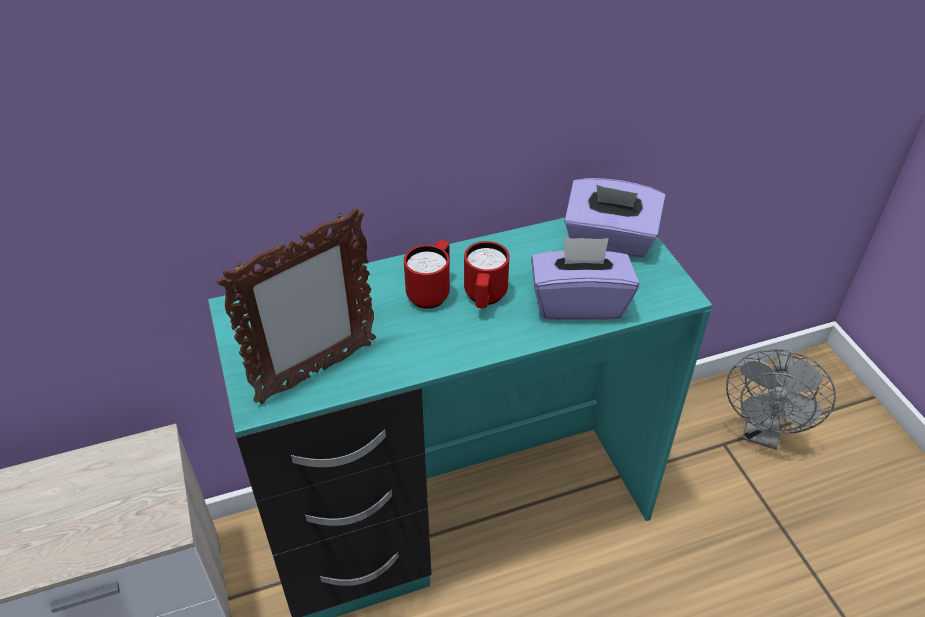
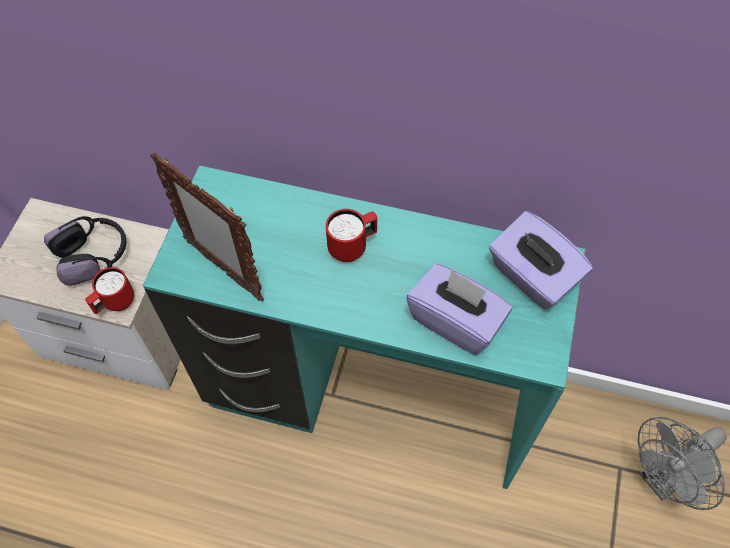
camera: 35 degrees right, 15 degrees up
picture frame [217,208,376,405] -> picture frame turned 45 degrees clockwise [150,152,265,302]
red mug [464,241,509,309] -> red mug moved to [85,267,134,314]
none -> headphones [44,216,126,286]

